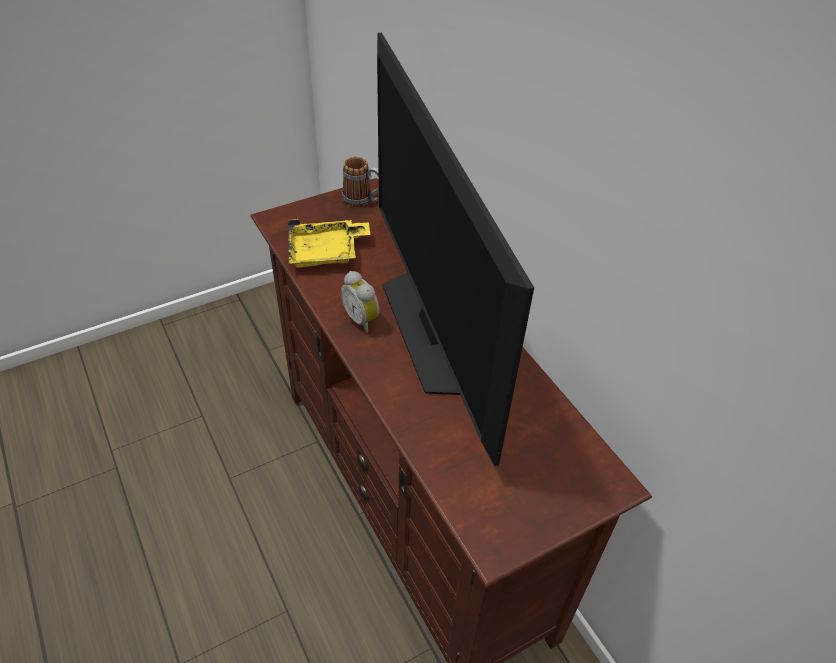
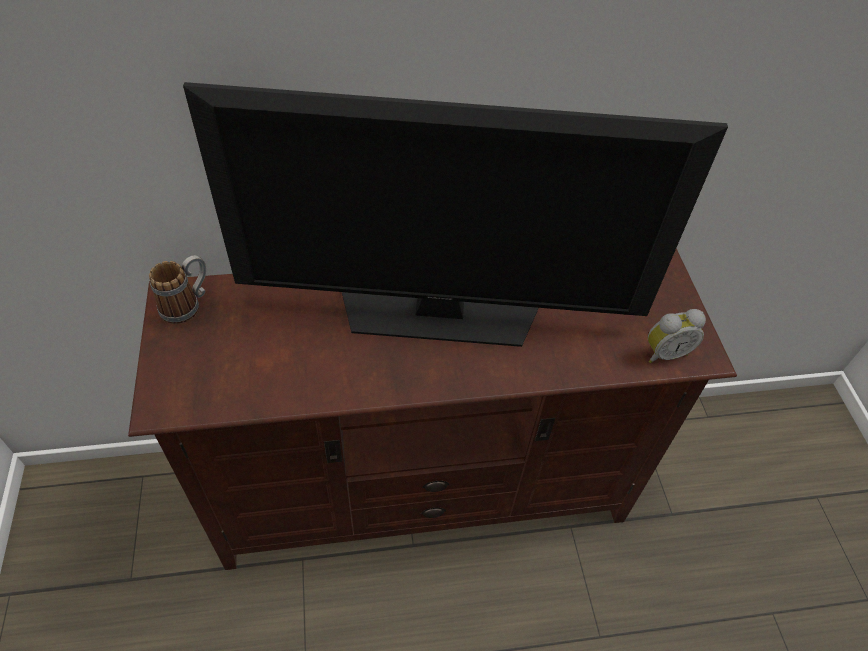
camera: 70 degrees left, 5 degrees up
yellow tray [288,219,370,267] -> none
alarm clock [341,271,379,333] -> alarm clock moved to [648,309,706,363]

